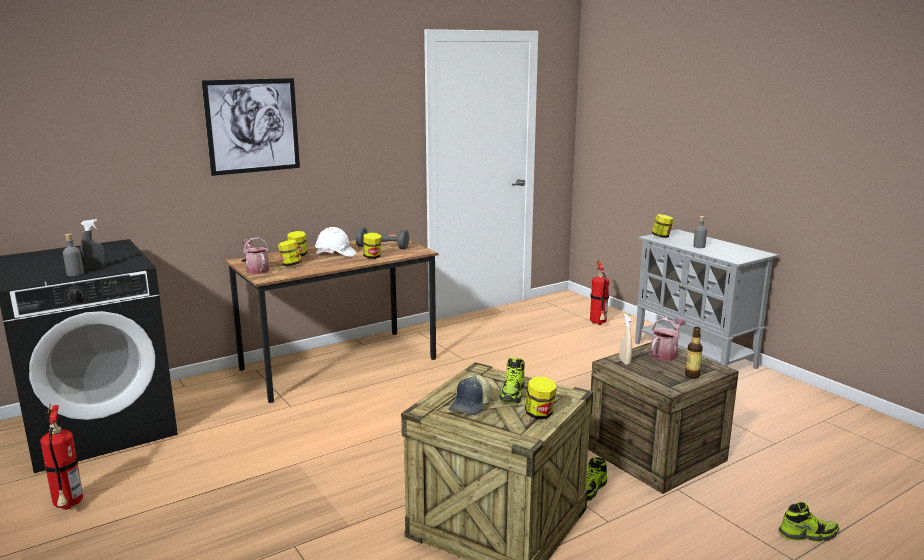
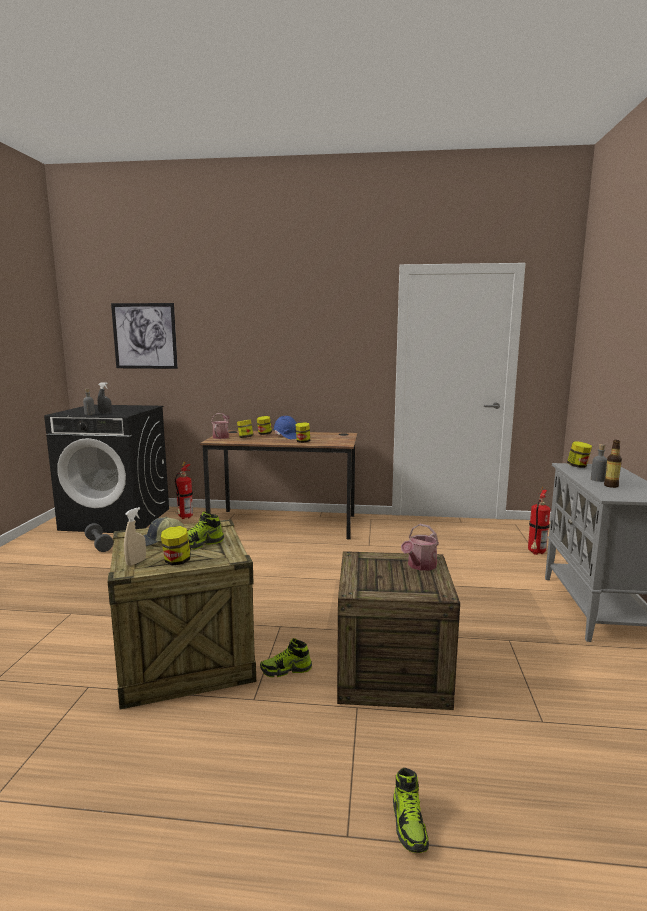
camera: 40 degrees right, 5 degrees down
fire extinguisher [40,404,83,510] -> fire extinguisher moved to [175,462,193,519]
picture [202,78,300,176] -> picture moved to [111,303,178,369]
white hard hat [315,227,356,257] -> blue hard hat [273,416,297,439]
grey dumbbell [355,227,409,249] -> grey dumbbell moved to [84,523,113,552]
beige spray bottle [619,314,632,365] -> beige spray bottle moved to [124,507,146,566]
watering can [650,318,686,361] -> watering can turned 135 degrees clockwise [401,524,439,571]
bottle [685,327,703,379] -> bottle moved to [604,440,622,488]
shoe [779,502,839,542] -> shoe turned 45 degrees clockwise [393,768,429,853]

